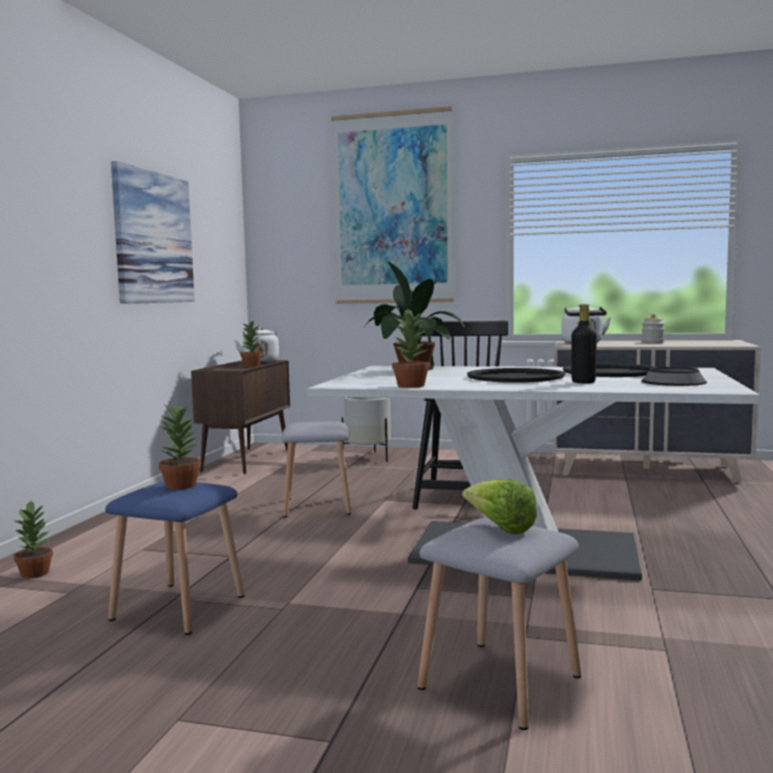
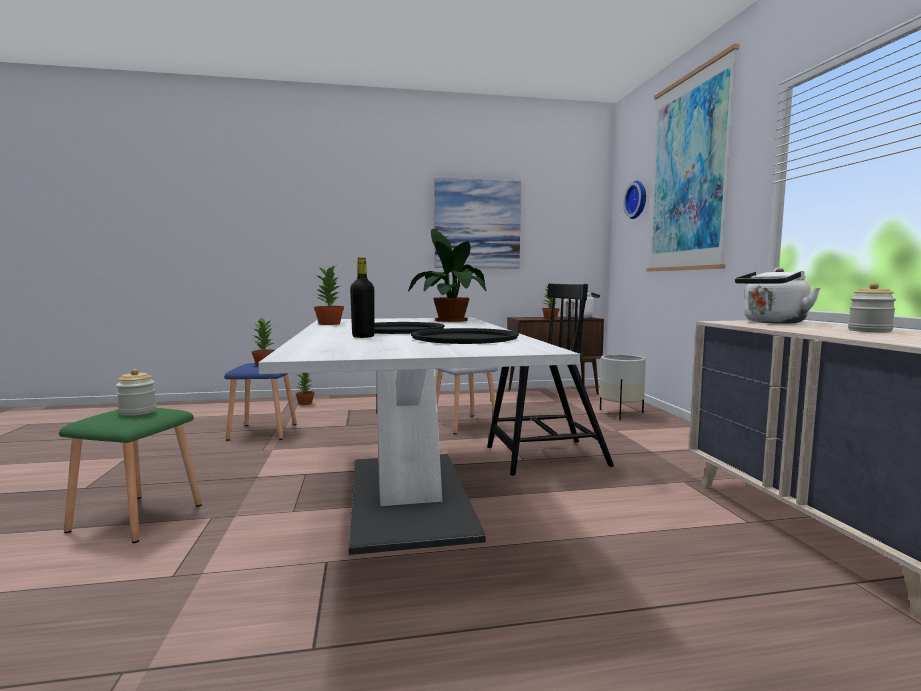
camera: 65 degrees right, 0 degrees up
grey stool [417,518,581,730] -> green stool [59,408,202,543]
lettuce [462,480,537,534] -> jar [116,369,156,416]
bowl [642,367,707,386] -> none
none -> wall clock [623,181,646,219]

